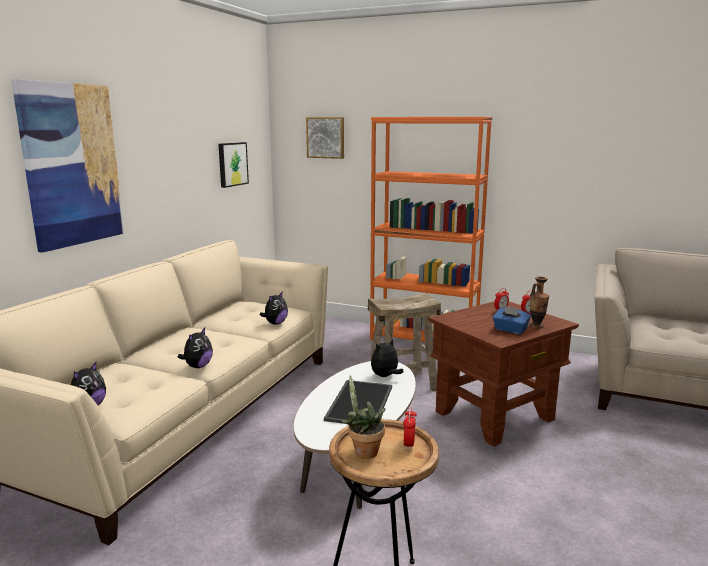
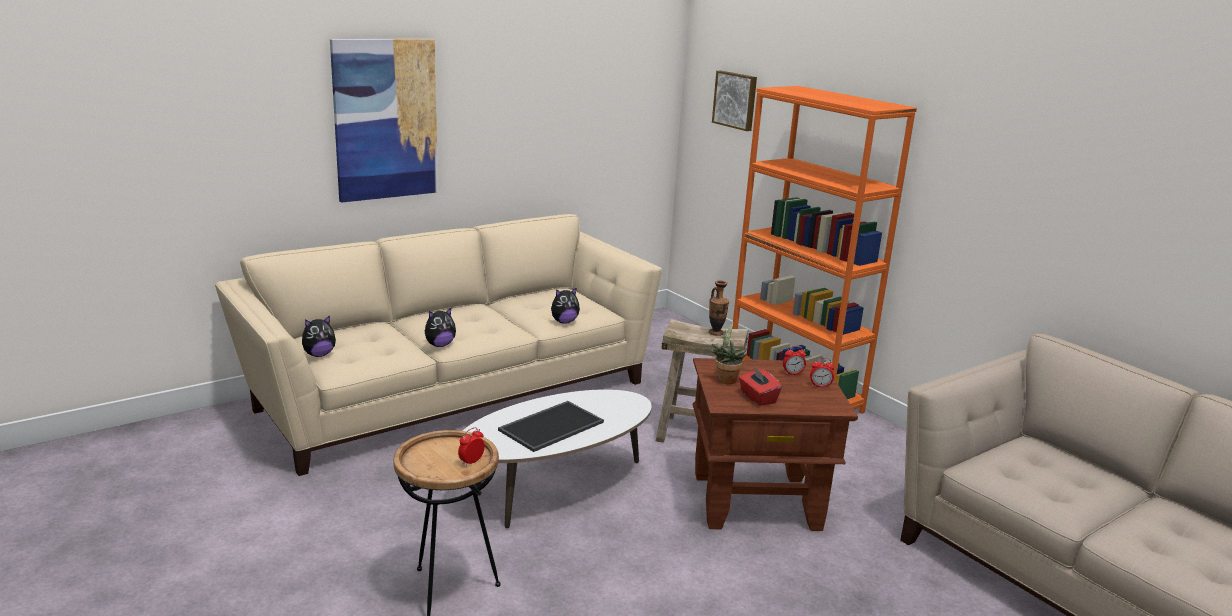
camera: 30 degrees right, 5 degrees up
picture [218,142,249,188] -> none
potted plant [342,375,385,459] -> potted plant moved to [710,322,746,384]
plush toy [371,338,404,377] -> none
blue tissue box [493,306,531,334] -> red tissue box [739,367,782,406]
vase [529,277,549,328] -> vase moved to [709,280,729,336]

